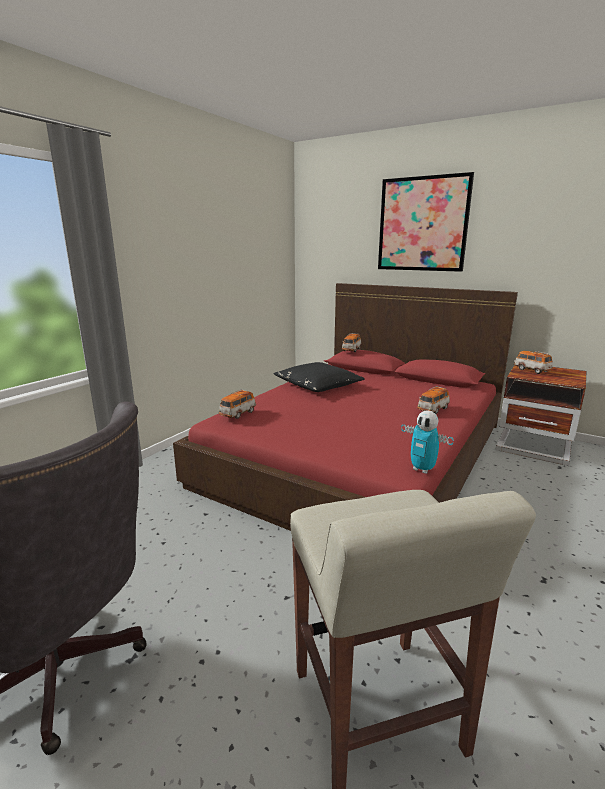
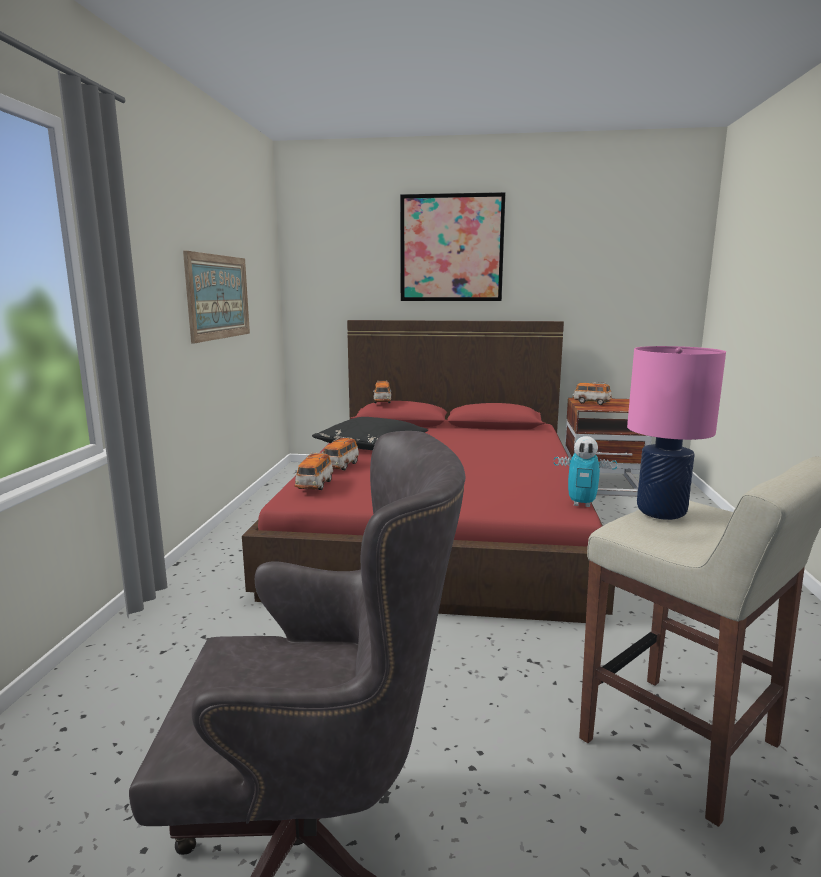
camera: 25 degrees left, 5 degrees down
toy car [417,386,450,414] -> toy car moved to [322,437,359,470]
none -> picture [183,251,250,343]
none -> pink table lamp [627,346,726,520]

